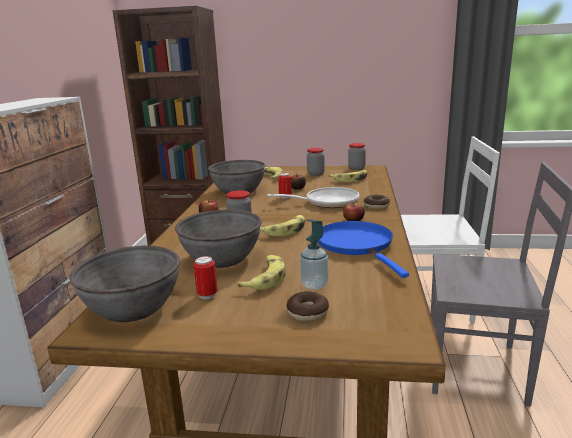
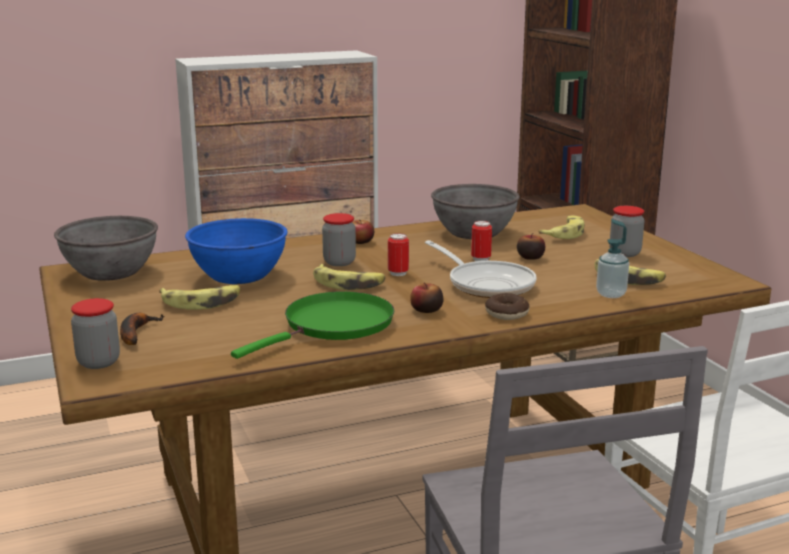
camera: 60 degrees right, 0 degrees up
grey bowl [175,209,262,268] -> blue bowl [185,218,288,284]
can [193,256,218,299] -> can moved to [388,233,409,276]
donut [286,291,329,321] -> banana [120,313,165,345]
soap dispenser [300,219,328,290] -> soap dispenser moved to [596,219,629,298]
blue frying pan [318,221,409,278] -> green frying pan [231,291,394,359]
jar [348,143,366,170] -> jar moved to [71,298,120,369]

